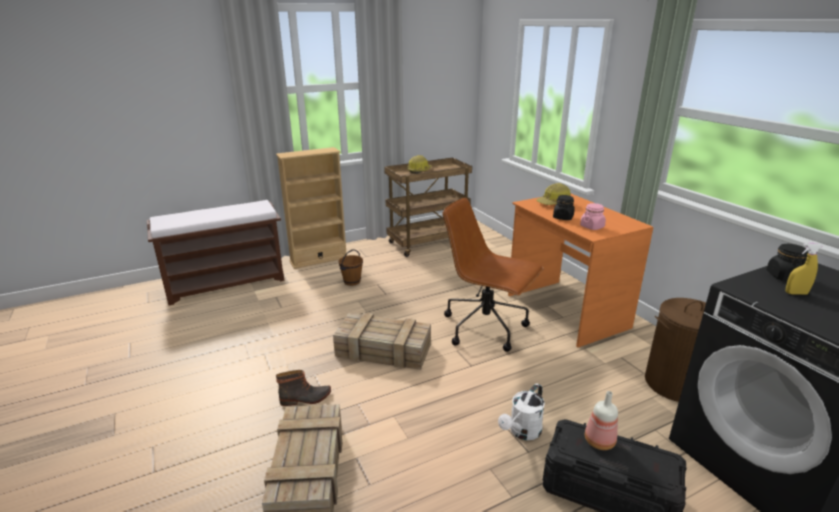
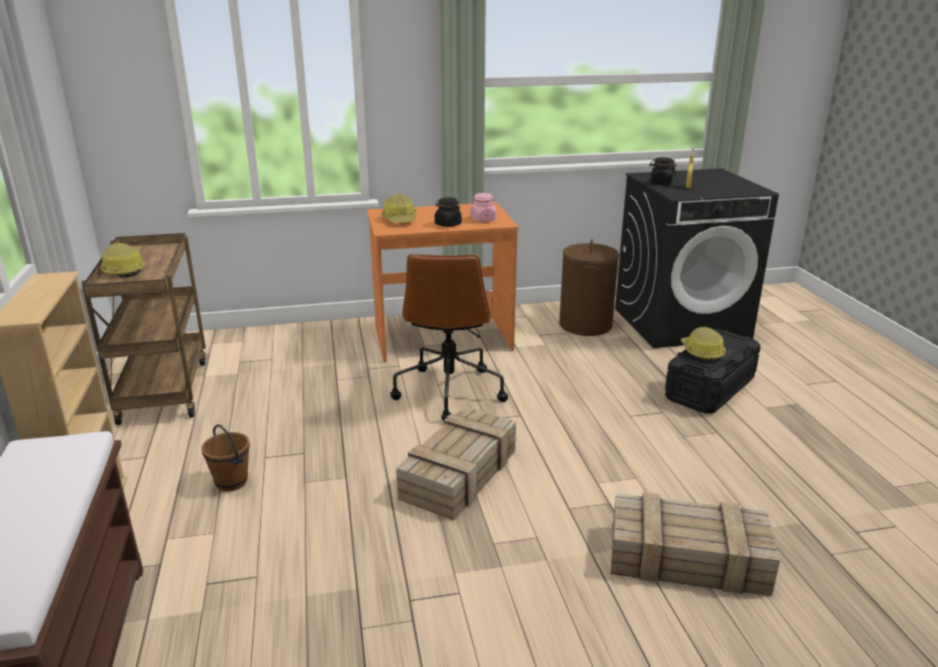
camera: 75 degrees left, 0 degrees up
boot [276,370,331,406] -> none
brown office chair [443,198,544,352] -> brown office chair turned 45 degrees counterclockwise [390,254,508,421]
white watering can [498,384,545,440] -> none
bottle [585,391,618,450] -> hard hat [681,327,726,362]

